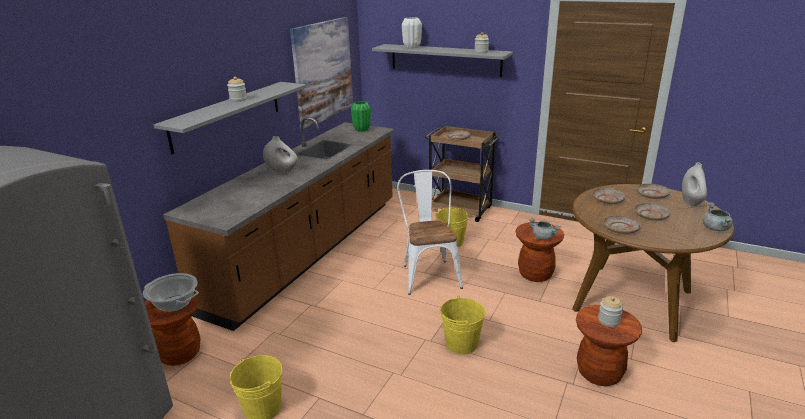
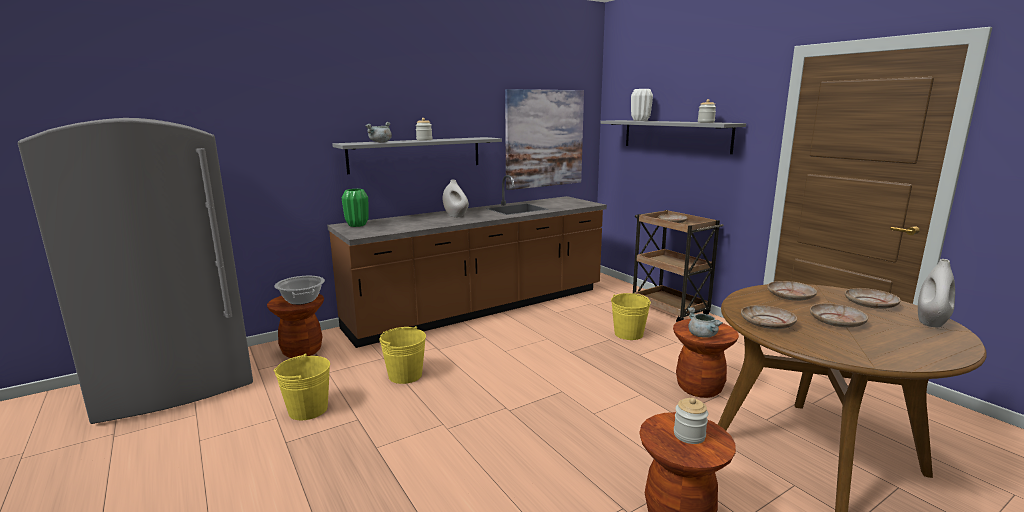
camera: 30 degrees right, 10 degrees down
green vase [351,101,371,132] -> green vase moved to [342,189,369,227]
white chair [397,170,463,295] -> none
yellow bucket [440,296,485,354] -> yellow bucket moved to [379,326,426,384]
grey cooking pot [703,202,733,231] -> grey cooking pot moved to [365,122,392,142]

